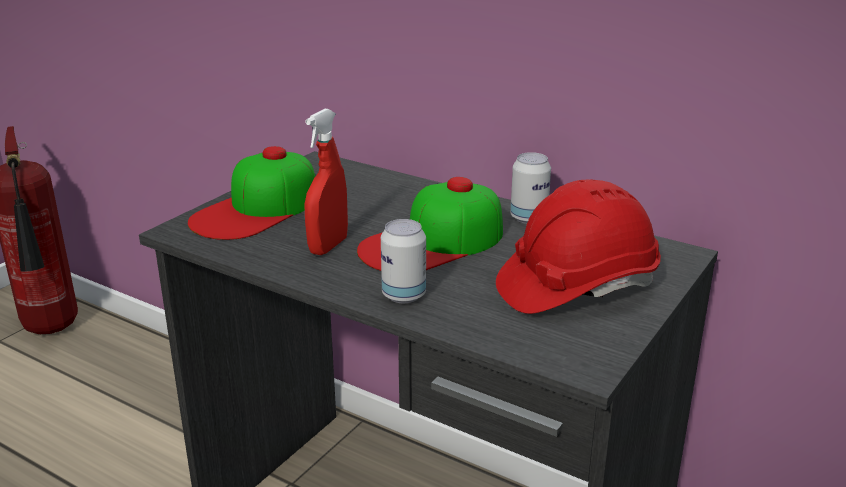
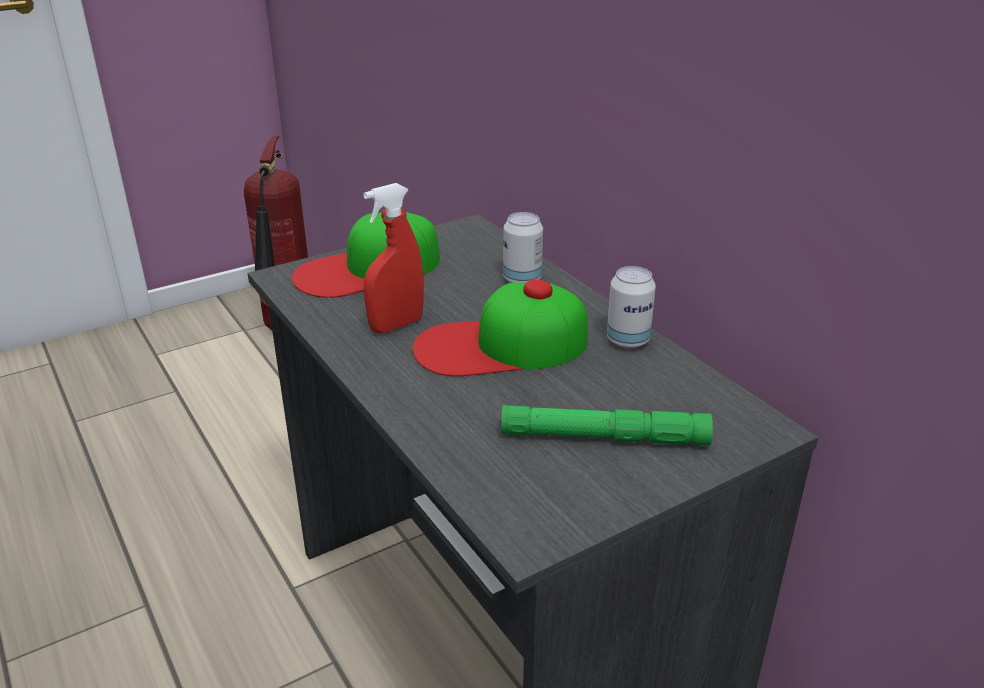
camera: 25 degrees right, 5 degrees up
can [381,219,426,303] -> can moved to [503,212,543,283]
red hard hat [496,180,661,314] -> green flashlight [501,405,713,446]

